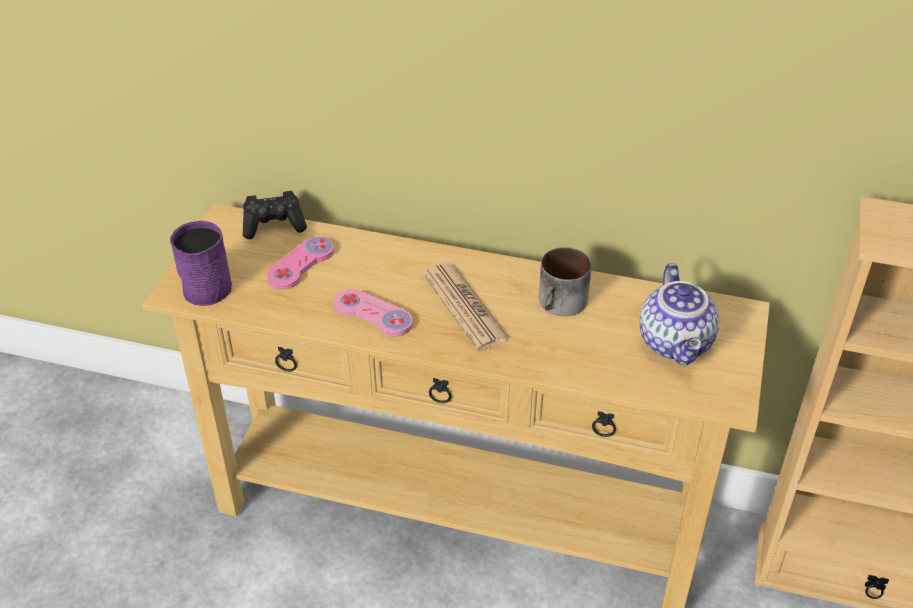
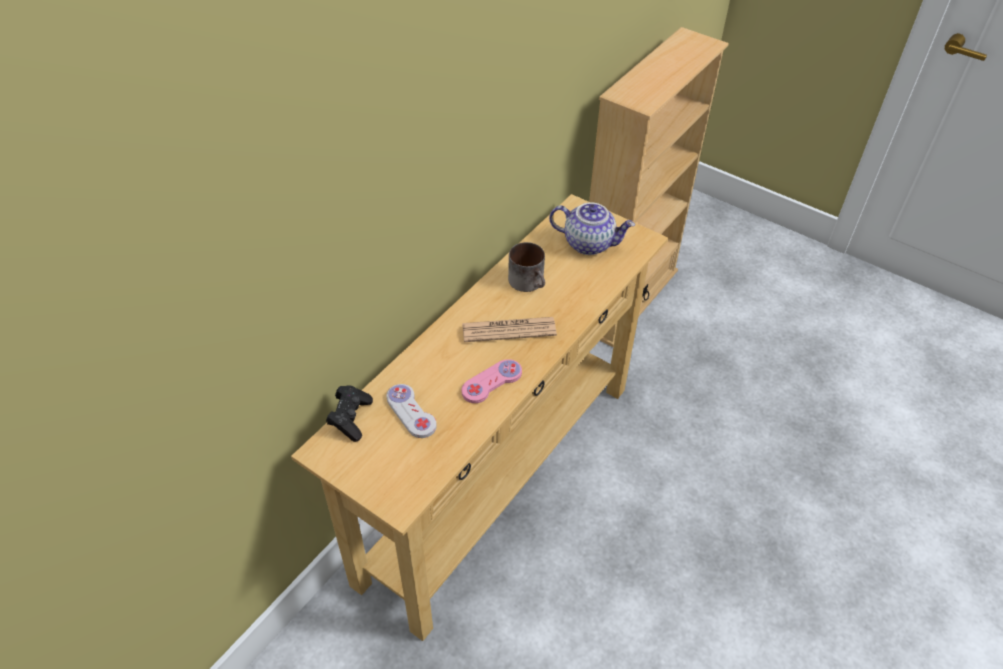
camera: 70 degrees left, 5 degrees up
purple mug [170,221,232,306] -> none
pink game controller [267,236,334,289] -> white game controller [387,384,437,438]

